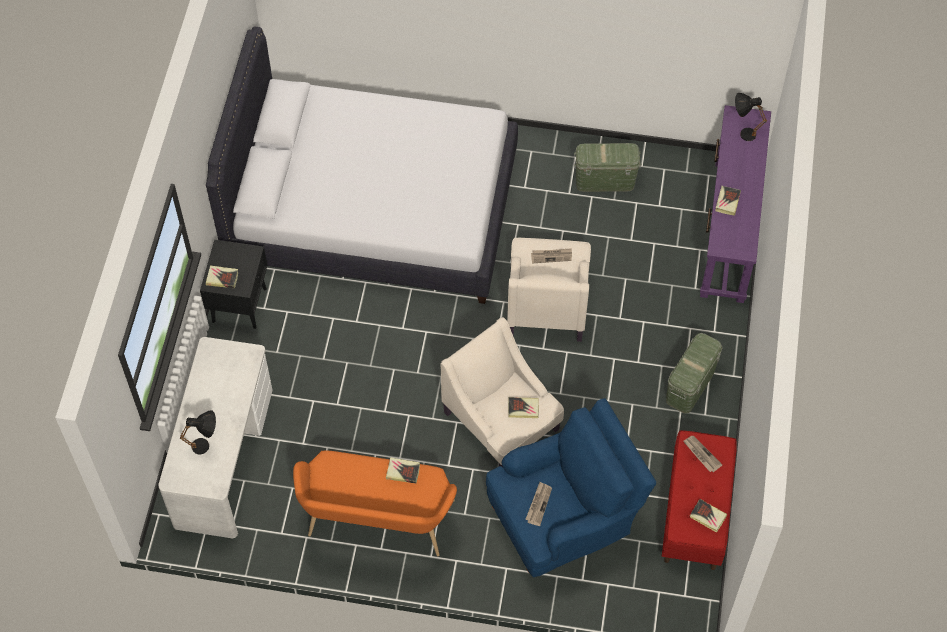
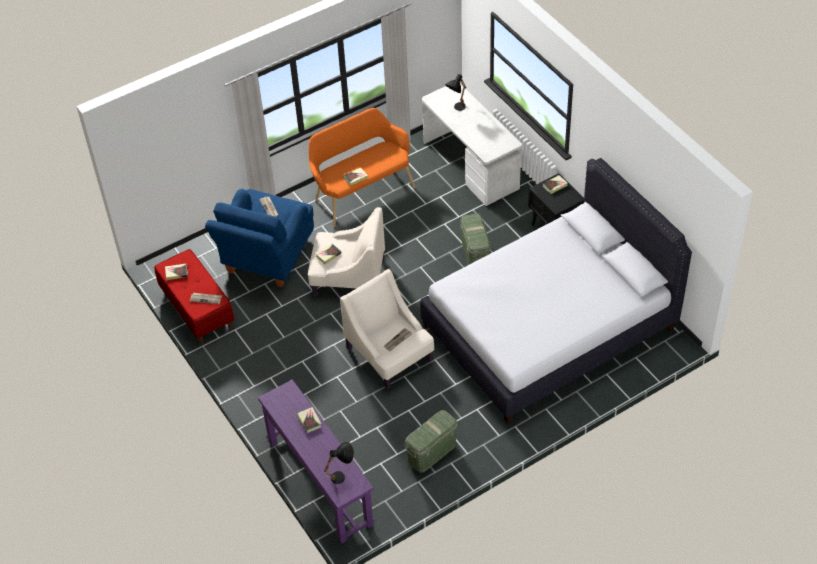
camera: 140 degrees right, 10 degrees down
green storage box [666,333,722,414] -> green storage box moved to [460,214,491,265]

